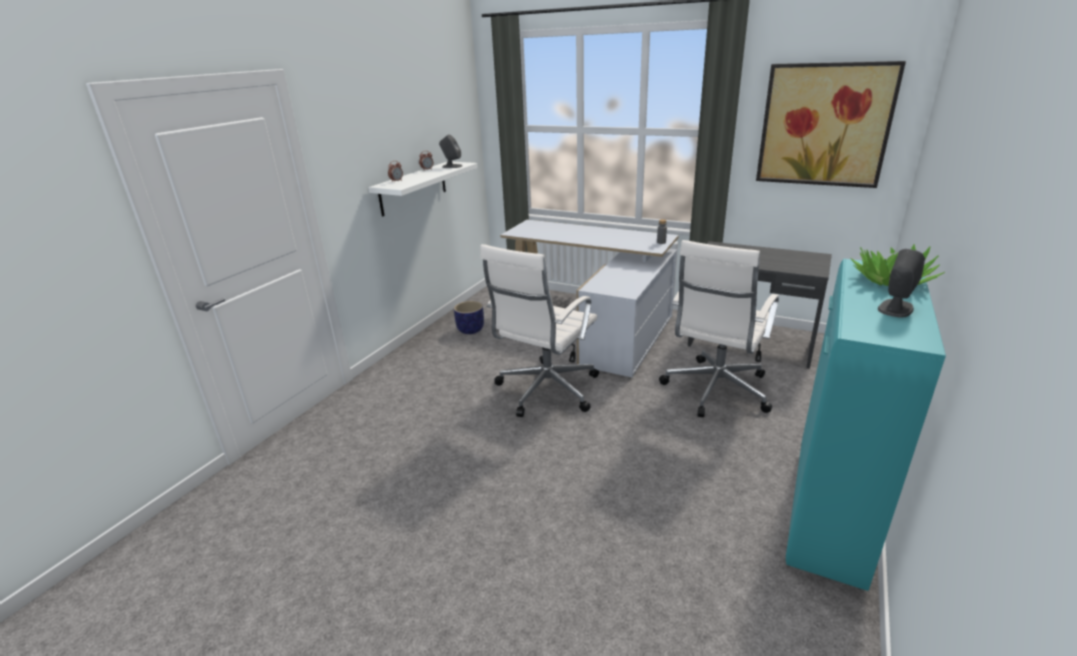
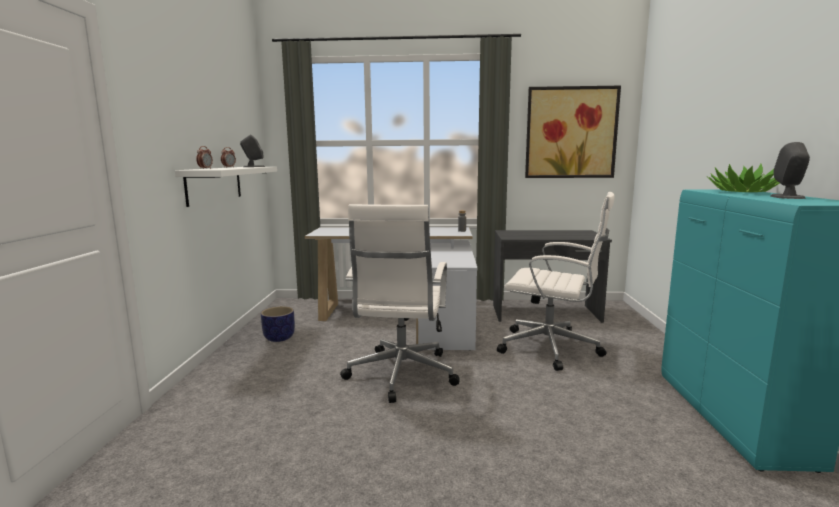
camera: 25 degrees left, 15 degrees down
white office chair [659,240,779,417] -> white office chair turned 75 degrees counterclockwise [497,192,615,371]

